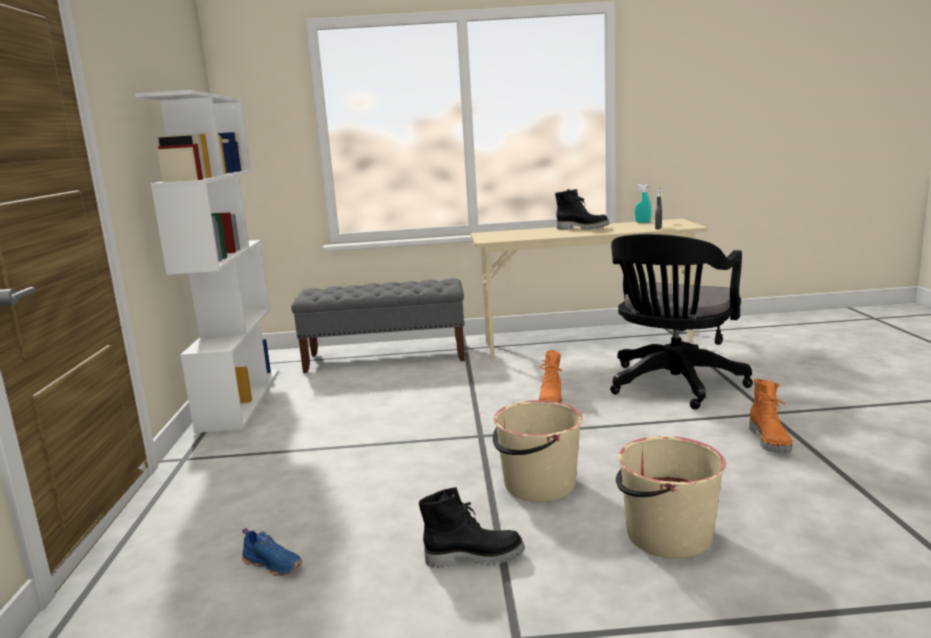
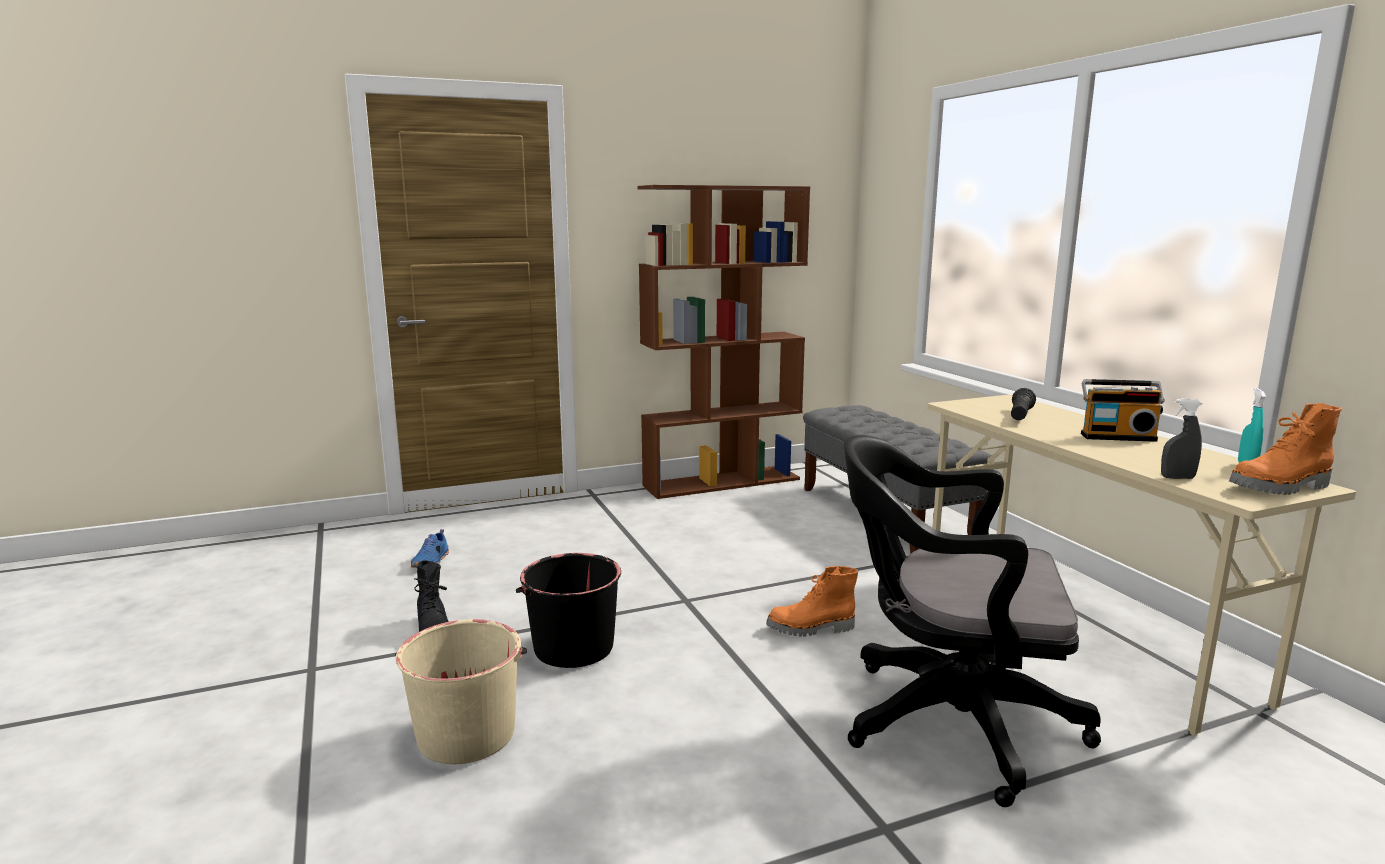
camera: 70 degrees right, 0 degrees up
white bookcase [135,90,279,433] -> brown bookcase [637,185,810,499]
beige bucket [493,400,583,502] -> black bucket [516,553,621,668]
black boot [555,189,609,230] -> radio [1081,379,1165,442]
orange boot [749,379,793,453] -> orange boot moved to [1229,403,1342,495]
none -> black flashlight [1011,388,1036,420]

